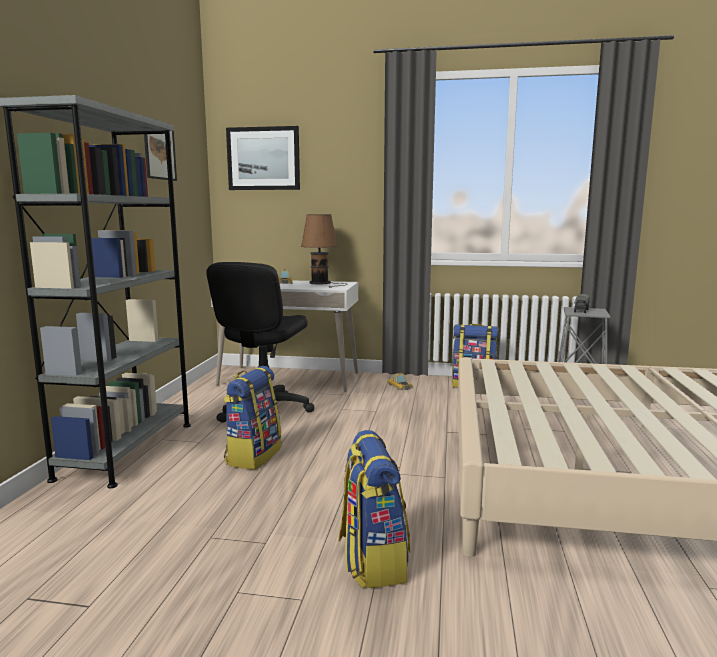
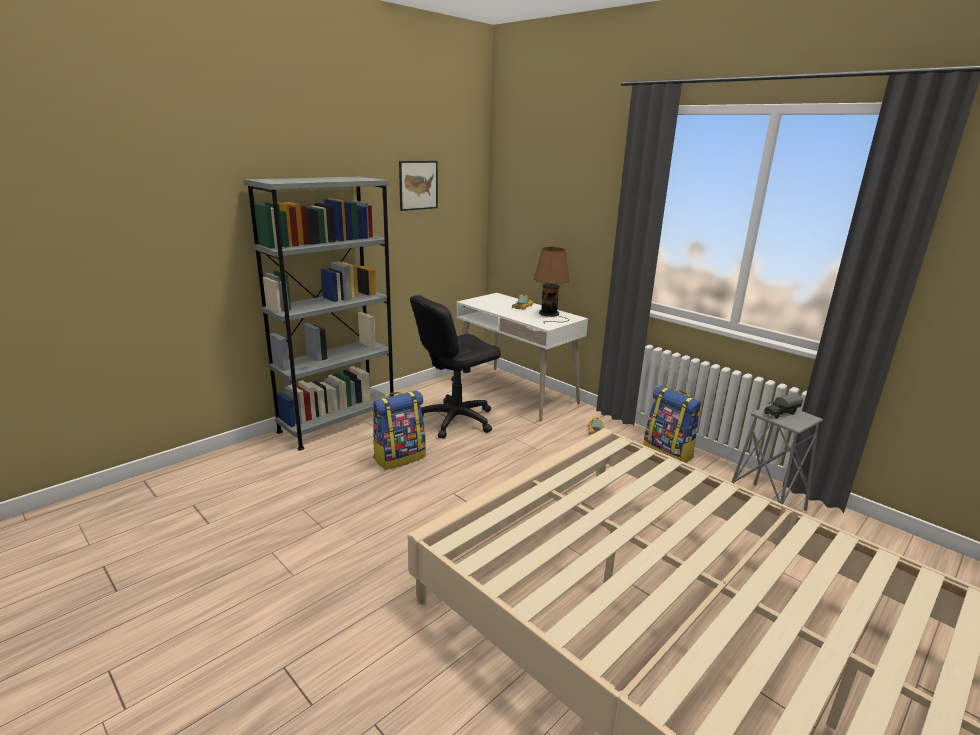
camera: 35 degrees right, 10 degrees up
picture [226,126,300,190] -> none
backpack [338,430,410,588] -> none

